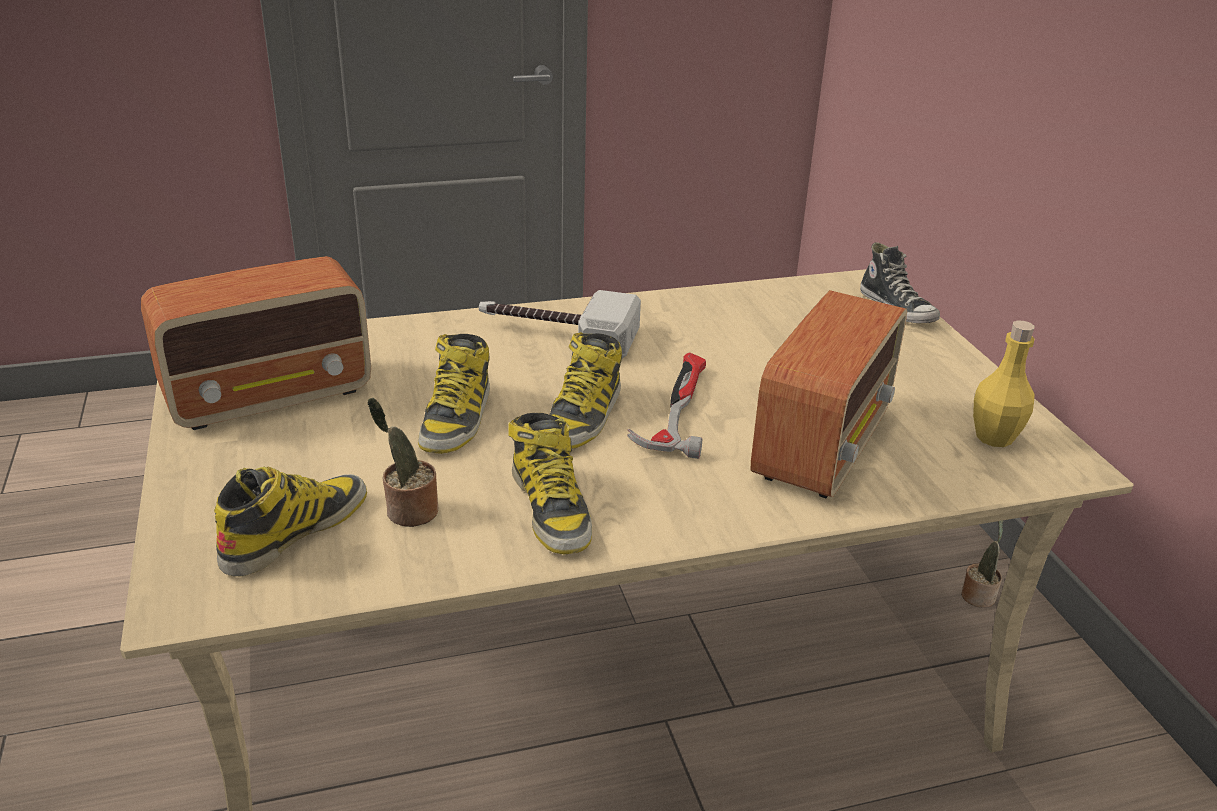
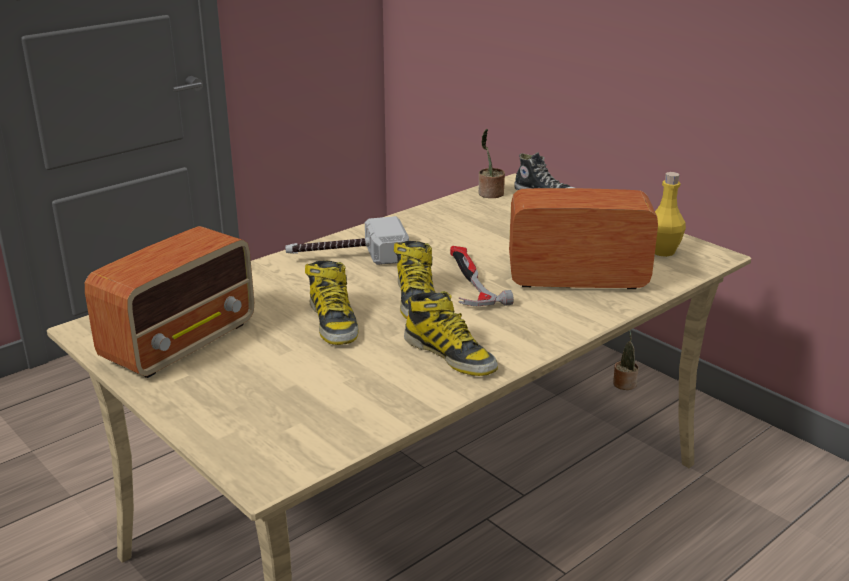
camera: 25 degrees left, 5 degrees down
boot [214,467,367,576] -> none
potted plant [367,398,438,527] -> potted plant moved to [478,129,505,198]
radio [751,290,907,499] -> radio turned 90 degrees counterclockwise [509,188,658,289]

